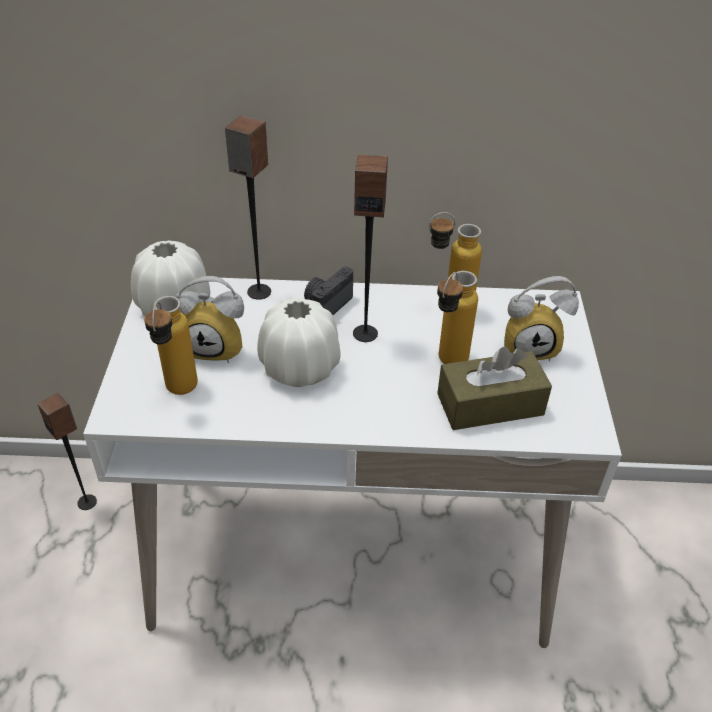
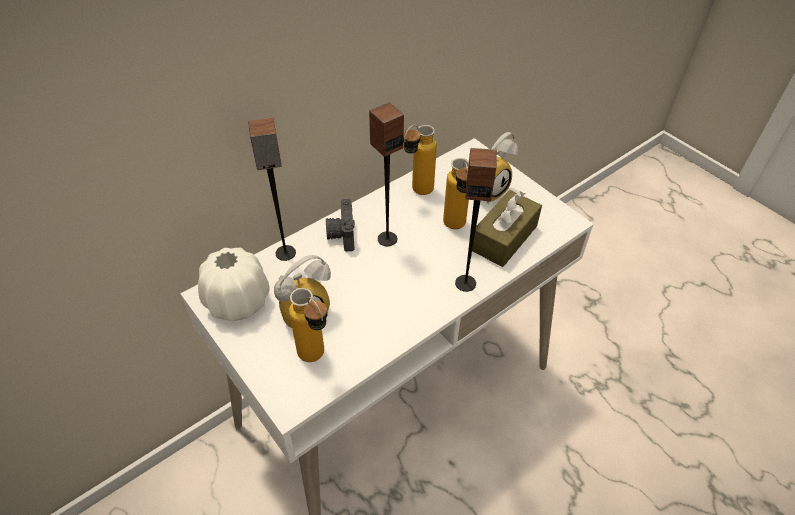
camera: 40 degrees left, 5 degrees up
speaker [37,393,97,510] -> speaker moved to [455,148,497,292]
white vase [257,298,340,387] -> none

